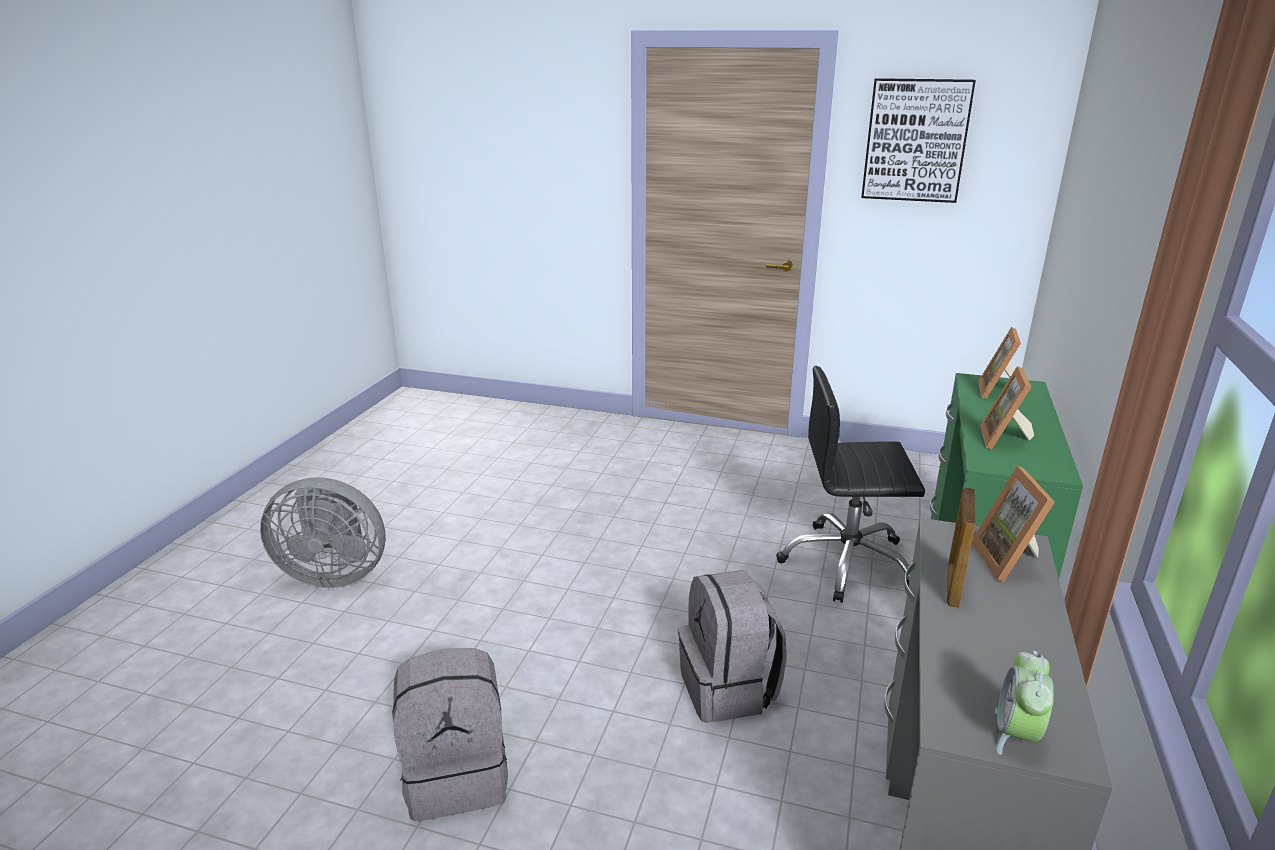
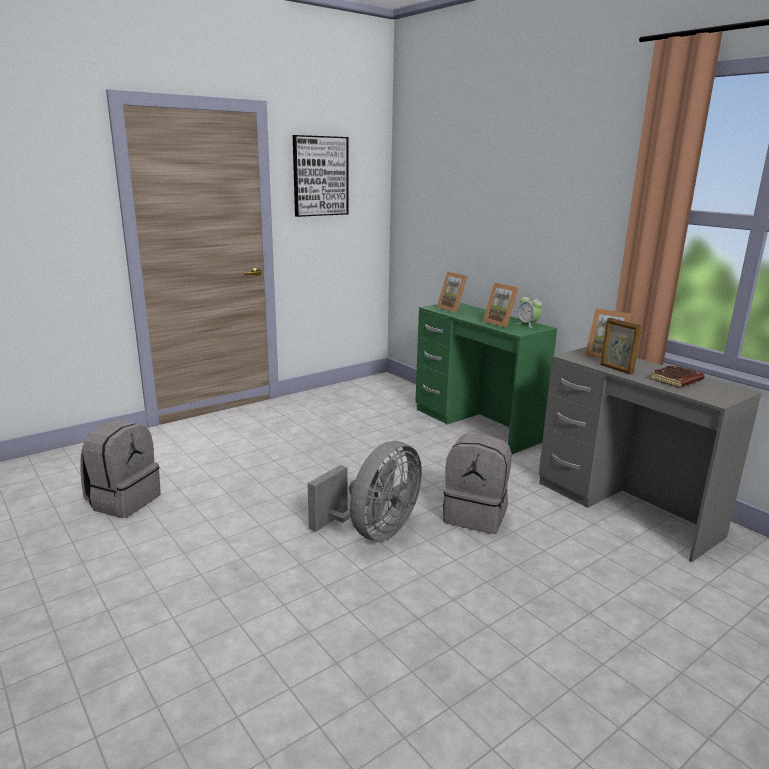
camera: 55 degrees left, 5 degrees down
grey fan [260,477,386,588] -> grey fan moved to [308,441,422,541]
grey backpack [392,648,508,821] -> grey backpack moved to [80,420,161,518]
black office chair [776,366,925,603] -> none
alarm clock [995,651,1054,755] -> alarm clock moved to [517,294,542,328]
none -> brown book [650,365,705,388]

